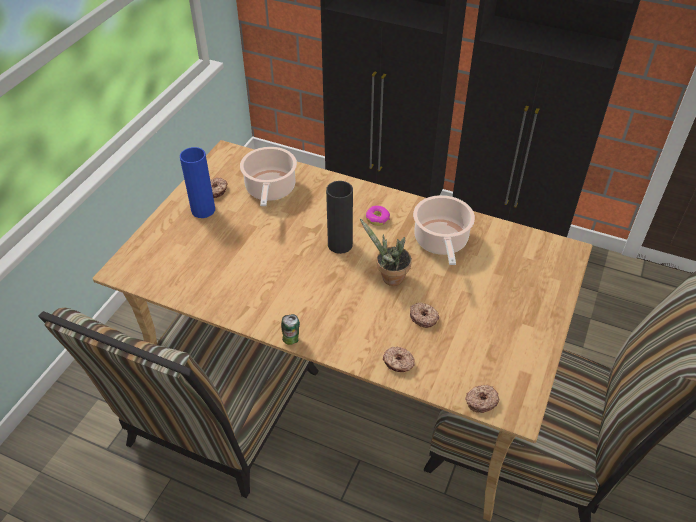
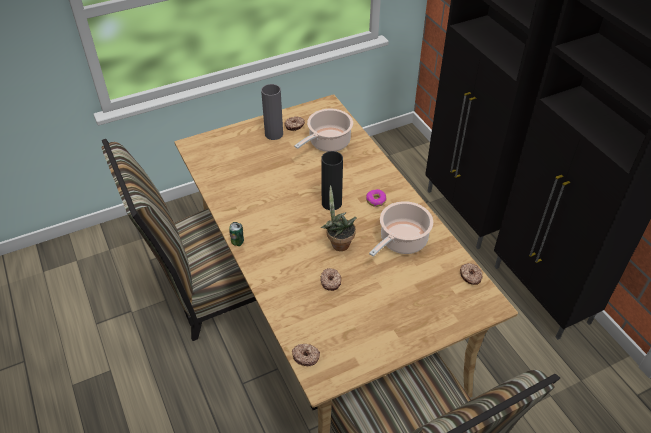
camera: 40 degrees right, 0 degrees up
blue vase [180,147,215,218] -> grey vase [261,84,283,140]
donut [383,346,415,372] -> donut moved to [460,263,483,285]

